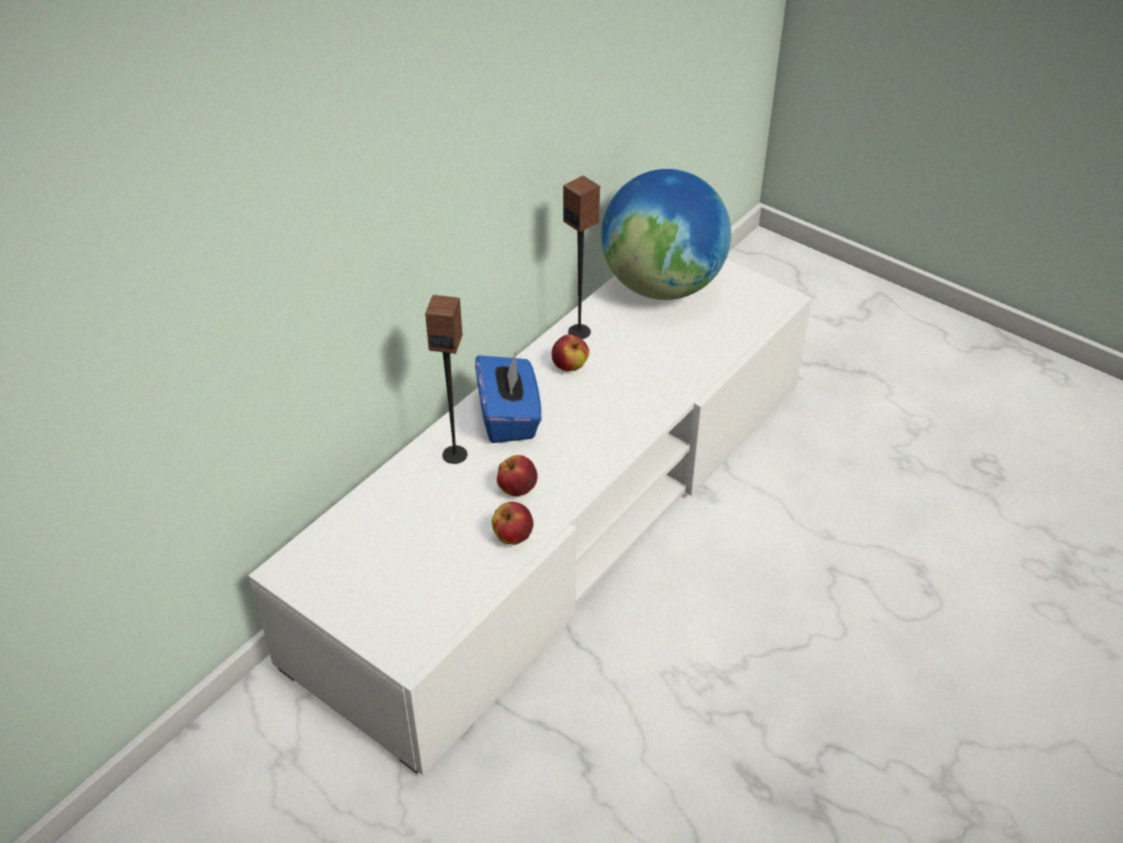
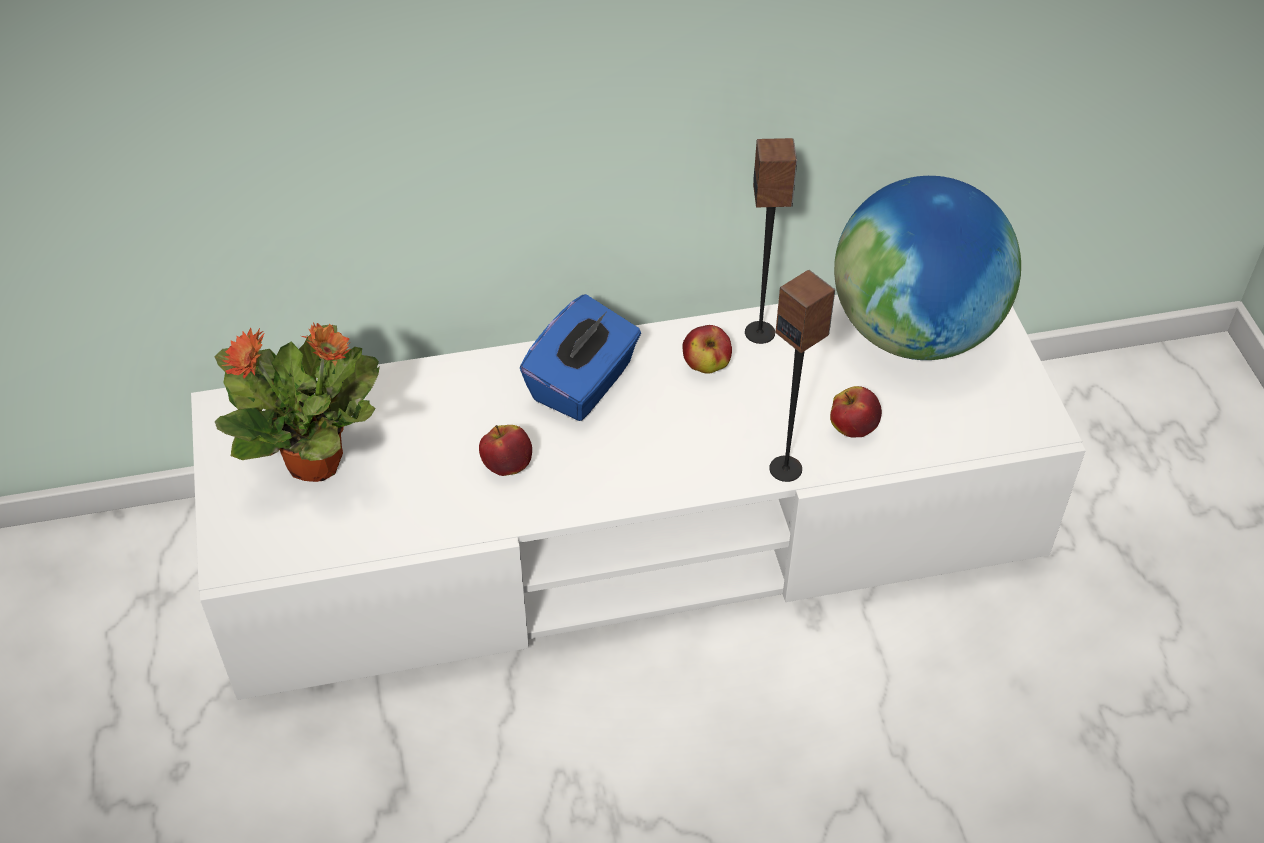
camera: 40 degrees right, 5 degrees up
speaker [425,295,467,464] -> speaker moved to [769,270,835,482]
apple [492,502,534,545] -> apple moved to [830,386,882,437]
none -> potted plant [215,322,380,482]

